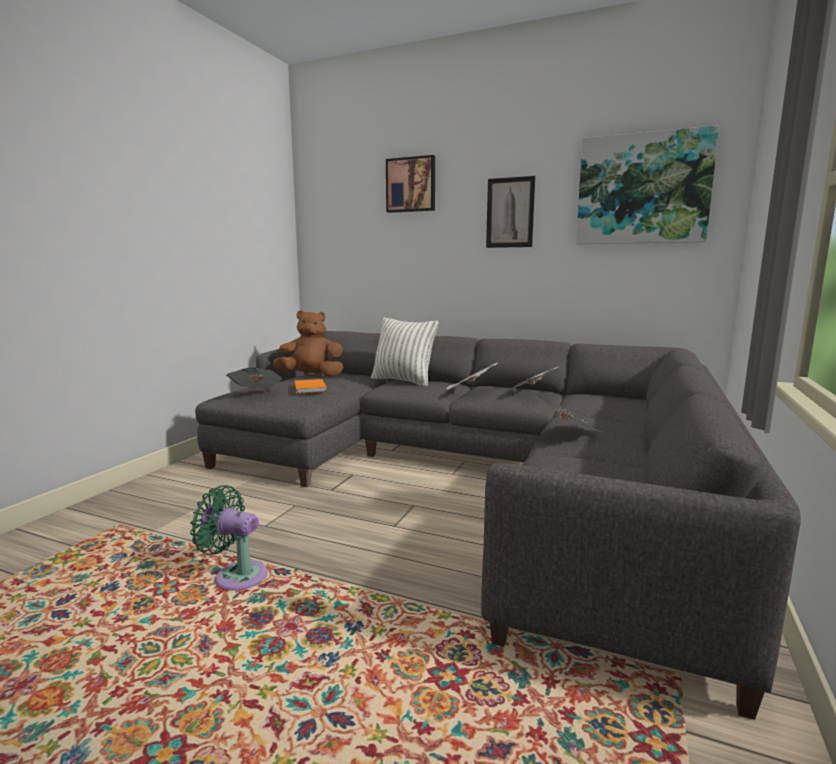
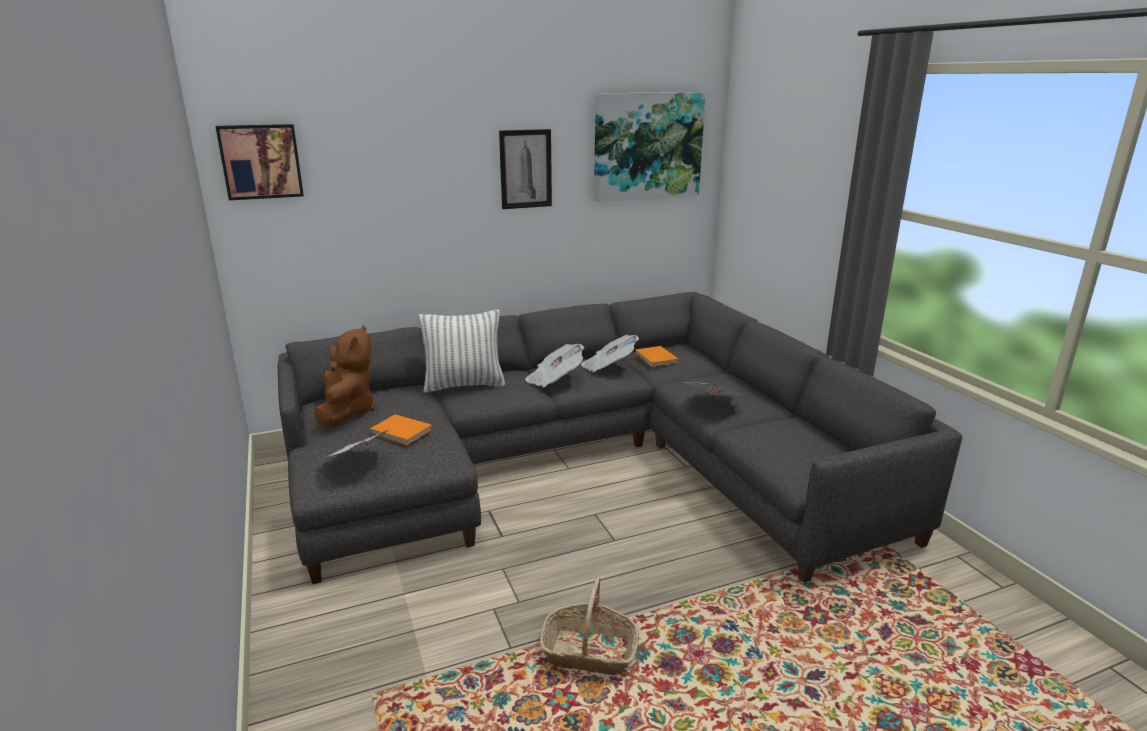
camera: 45 degrees left, 10 degrees up
green fan [190,485,268,591] -> basket [540,576,639,675]
brown plush toy [273,310,343,377] -> brown plush toy turned 135 degrees clockwise [314,325,375,427]
picture [386,155,435,213] -> picture moved to [215,124,304,200]
none -> orange book [635,346,679,367]

